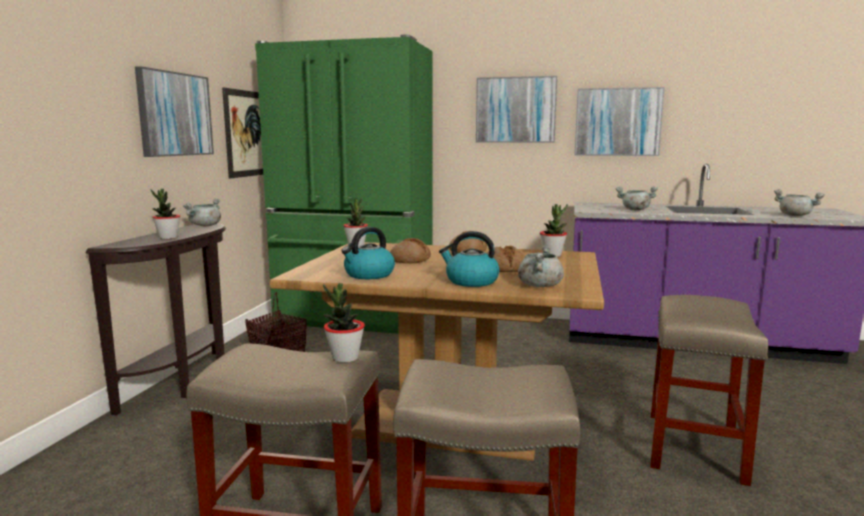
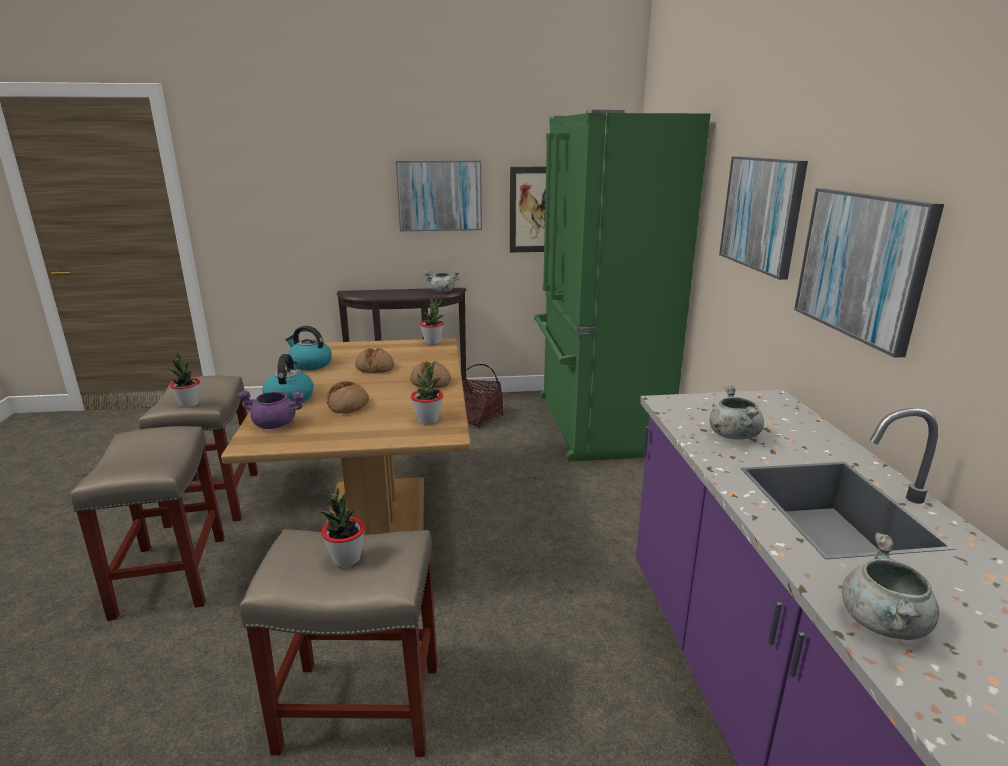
camera: 70 degrees right, 10 degrees up
potted plant [151,189,180,239] -> potted plant moved to [321,484,365,567]
grey cooking pot [518,245,564,287] -> purple cooking pot [237,391,305,429]

